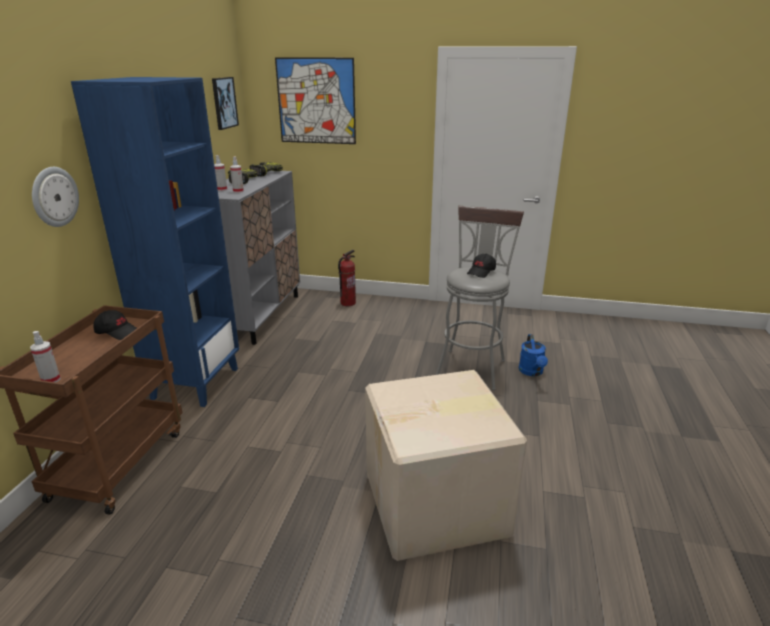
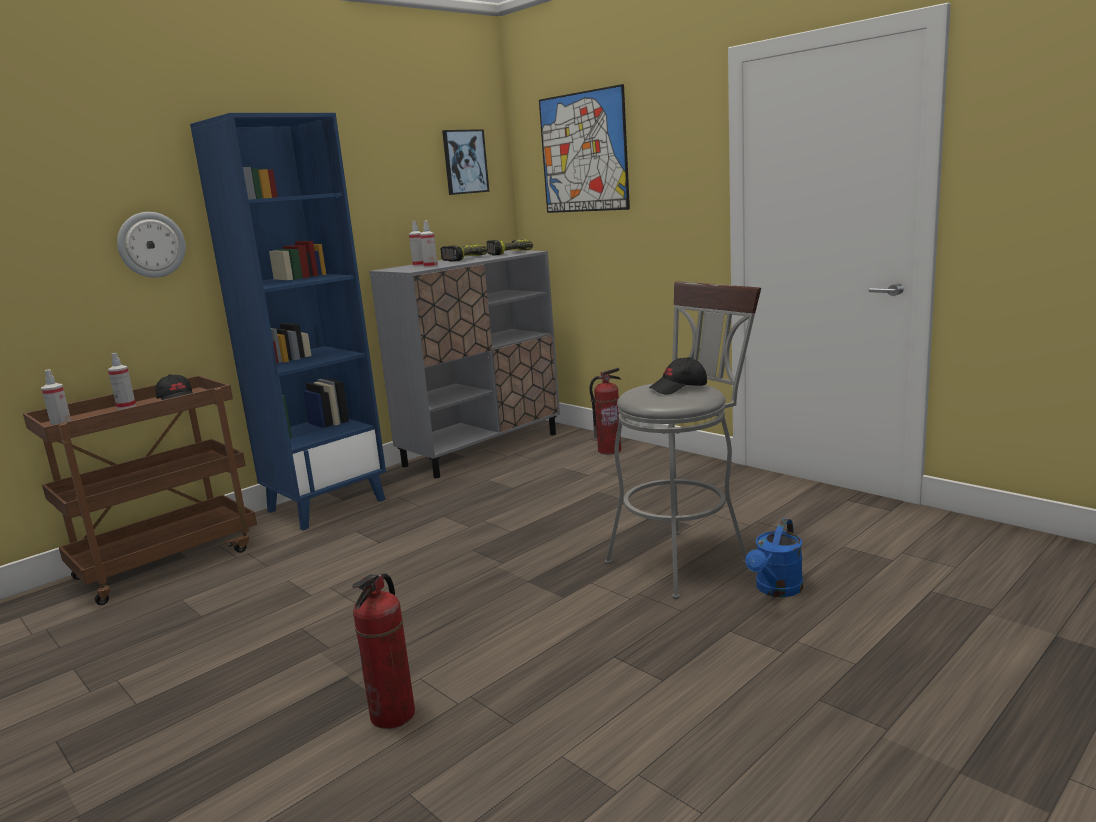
camera: 35 degrees right, 10 degrees down
cardboard box [365,370,527,561] -> fire extinguisher [352,573,415,729]
none -> spray bottle [108,353,136,409]

